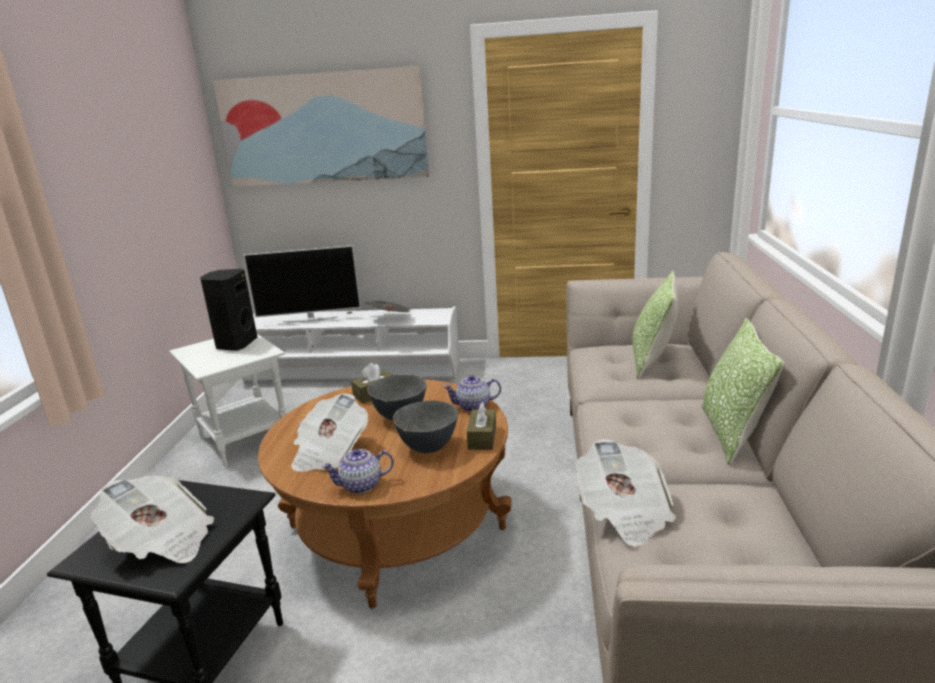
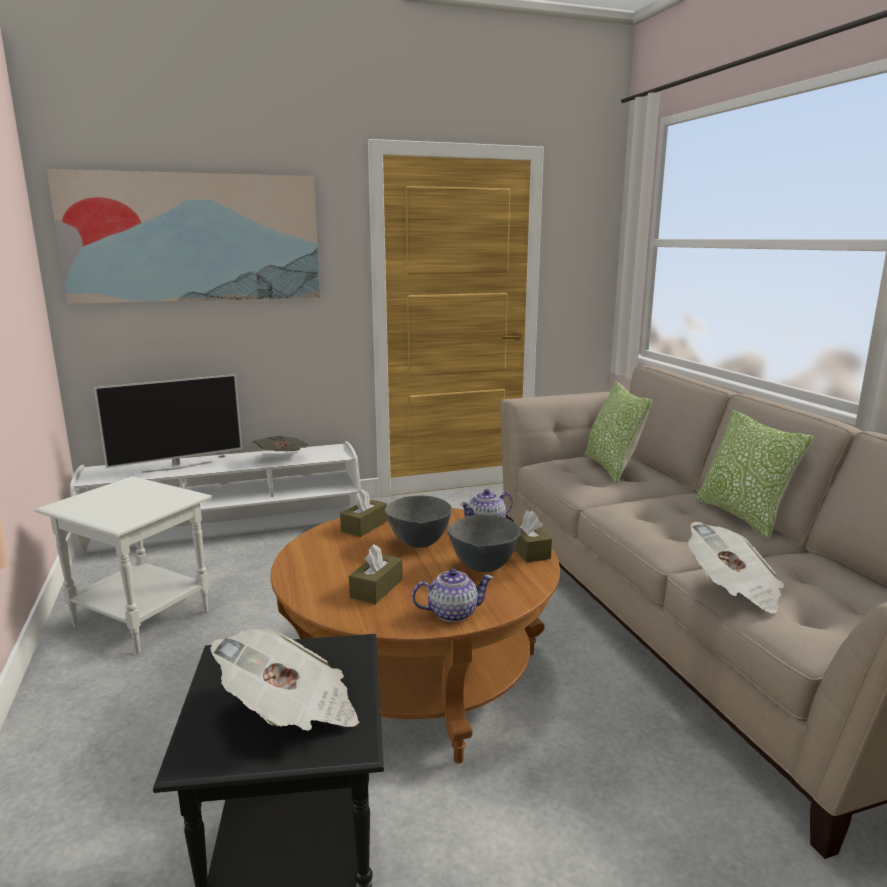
camera: 25 degrees left, 5 degrees down
black speaker [200,269,257,351] -> none
newspaper [291,393,368,472] -> brown tissue box [349,544,403,604]
teapot [321,448,394,494] -> teapot turned 150 degrees counterclockwise [412,569,494,622]

